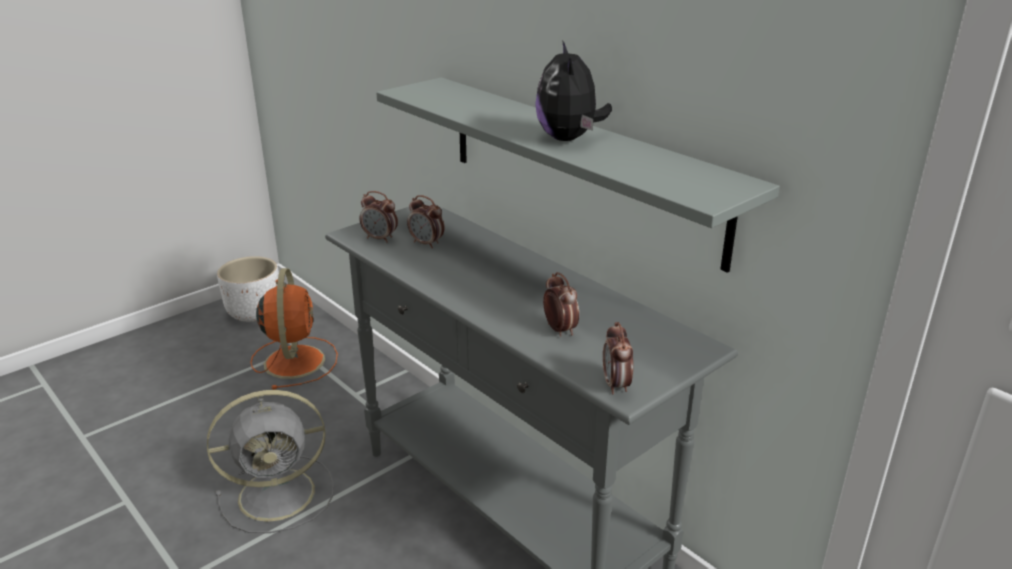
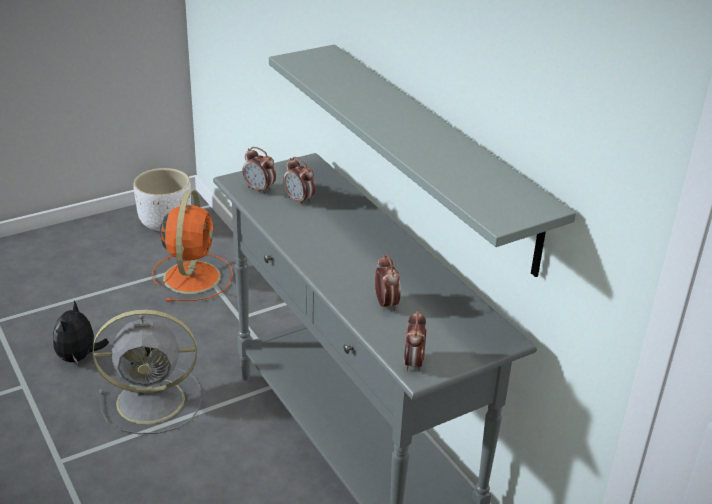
camera: 10 degrees right, 5 degrees up
plush toy [535,40,612,141] -> plush toy moved to [53,300,109,364]

